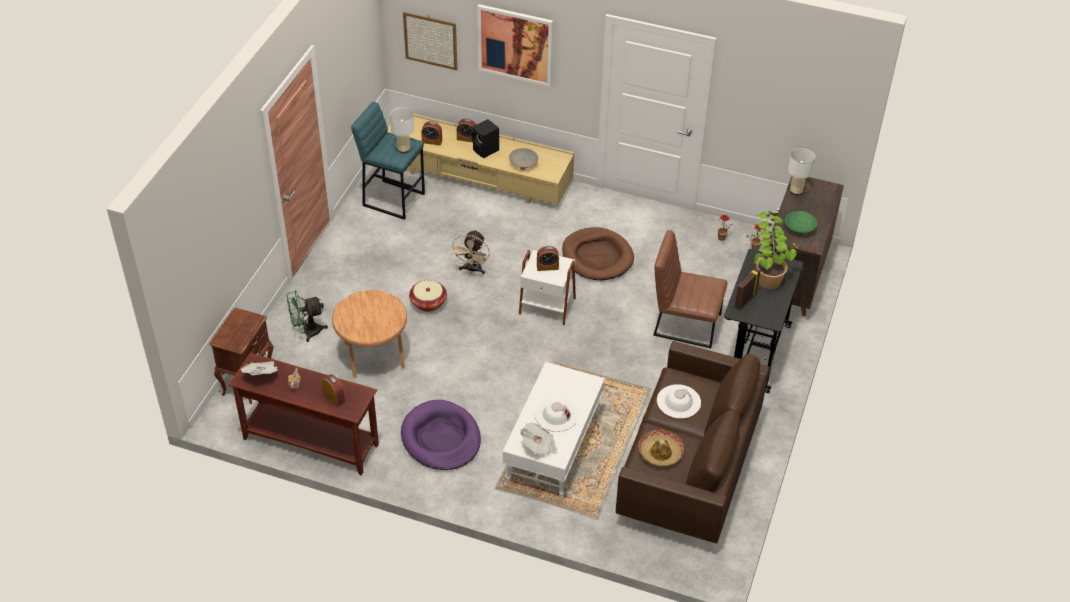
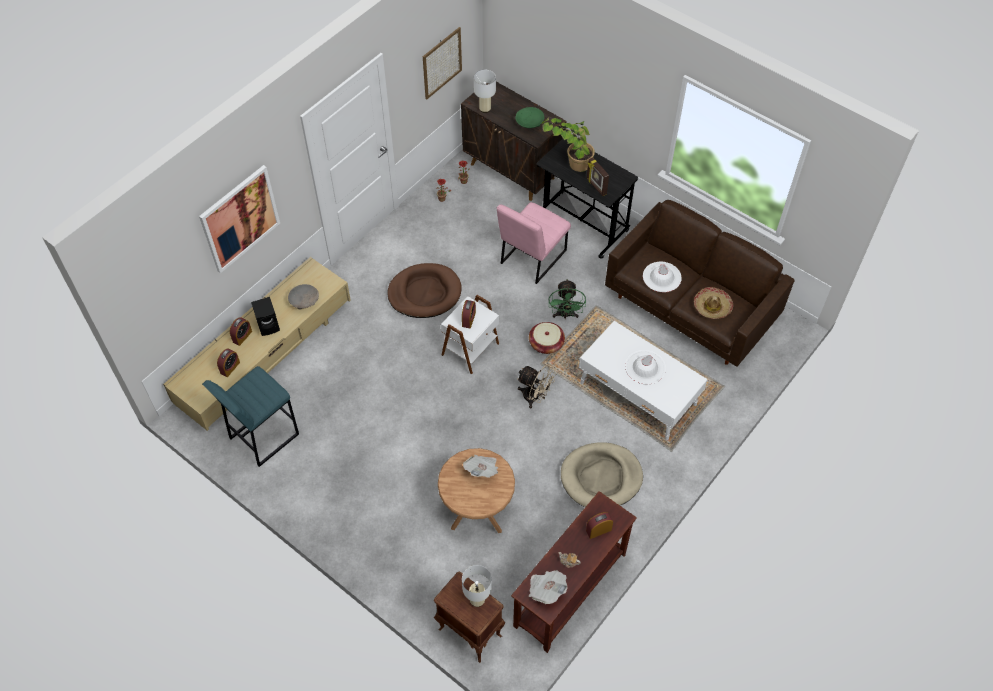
camera: 70 degrees left, 10 degrees up
green fan [286,290,328,342] -> green fan moved to [549,279,586,319]
white table lamp [390,107,414,153] -> white table lamp moved to [462,565,492,607]
purple dog bed [401,400,481,470] -> beige dog bed [561,442,643,507]
picture [403,12,457,70] -> picture moved to [423,27,462,100]
basket [409,280,447,312] -> basket moved to [529,322,565,354]
beige fan [451,230,490,274] -> beige fan moved to [517,364,557,408]
newspaper [520,423,558,455] -> newspaper moved to [463,455,498,477]
brown chair [653,230,728,348] -> pink chair [497,202,571,284]

